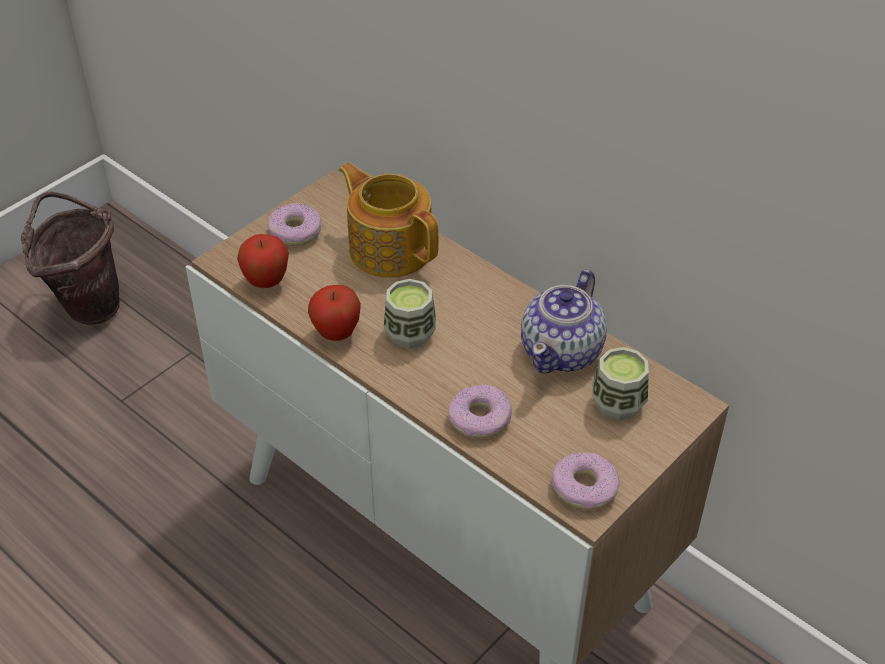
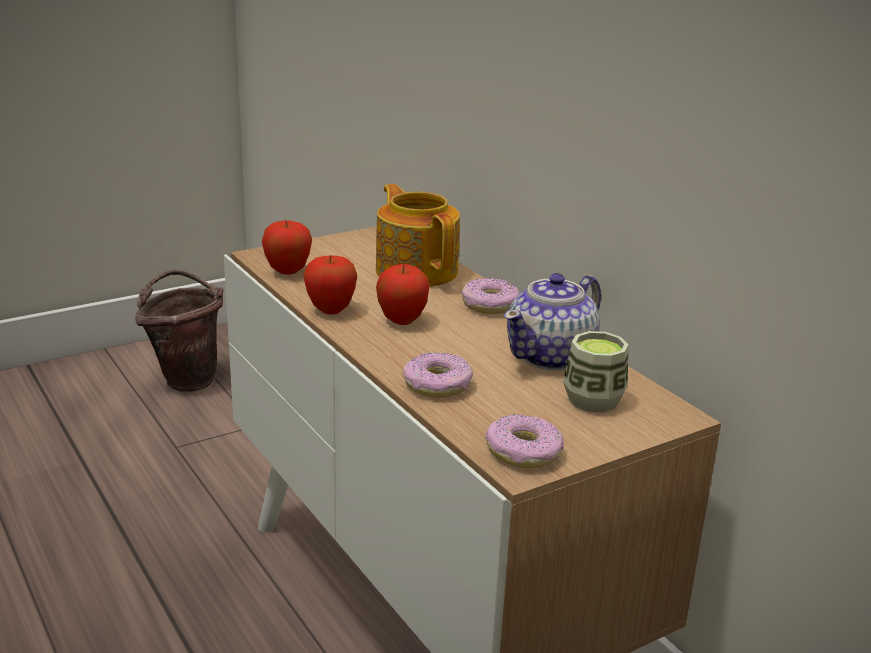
camera: 15 degrees right, 20 degrees down
donut [267,203,322,246] -> donut moved to [461,278,519,314]
cup [384,279,436,349] -> apple [376,264,430,325]

